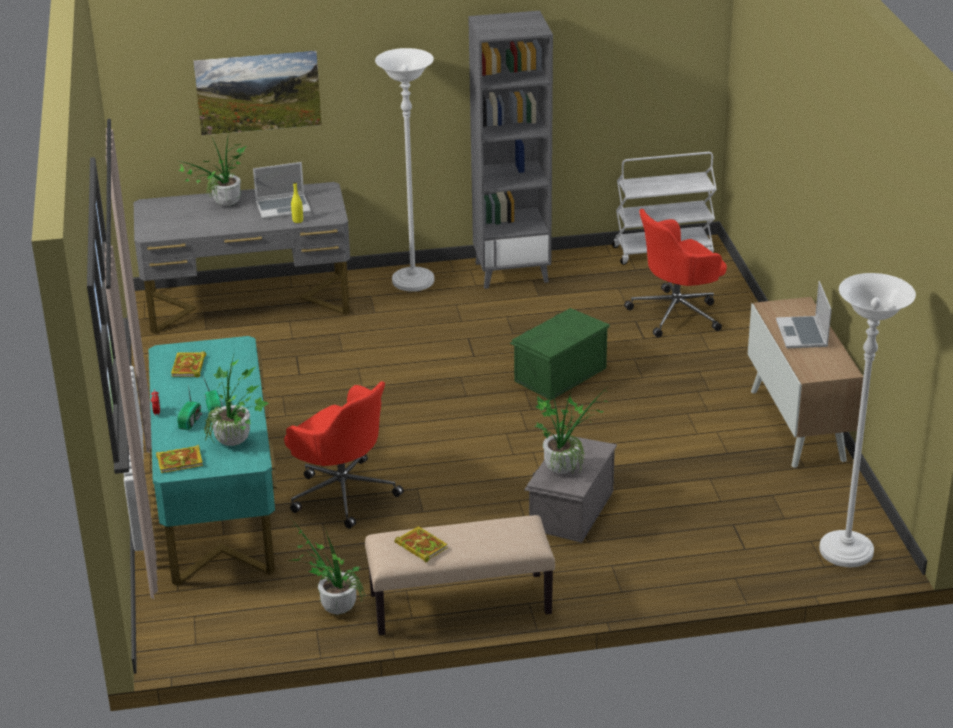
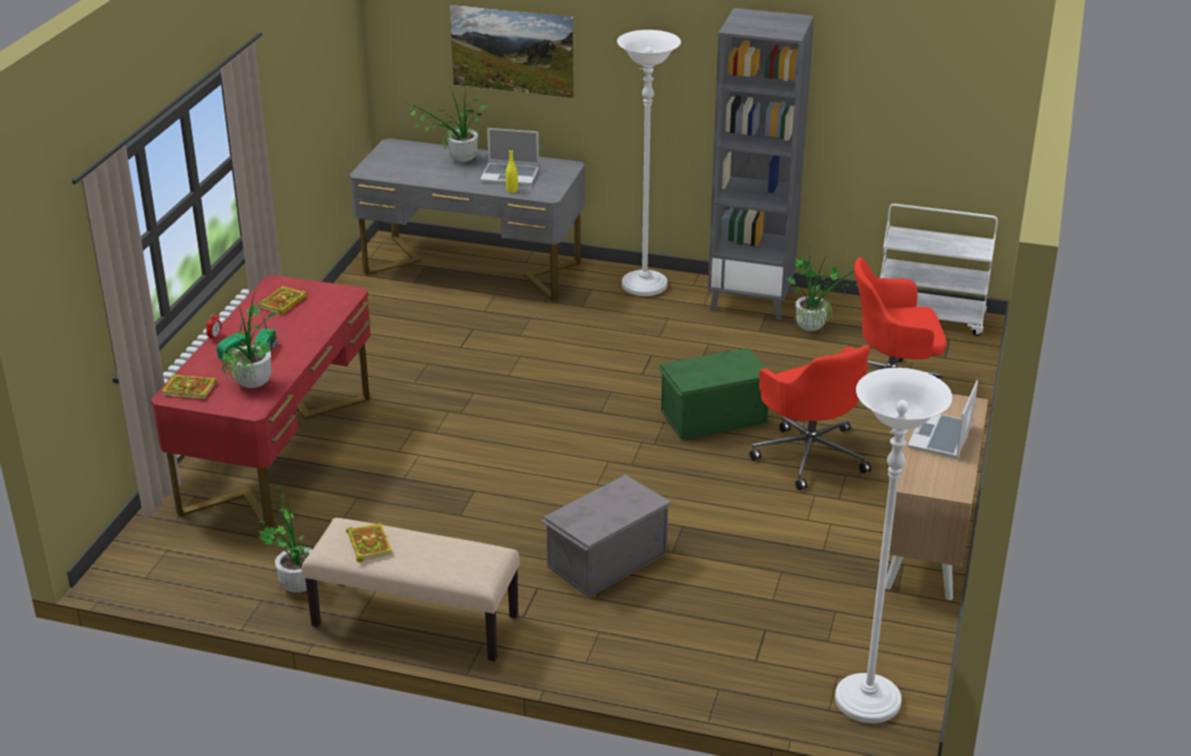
camera: 25 degrees right, 0 degrees up
turquoise desk [149,336,277,586] -> red desk [151,275,371,529]
red office chair [284,381,404,529] -> red office chair moved to [750,345,871,490]
potted plant [535,383,611,474] -> potted plant moved to [785,249,868,333]

